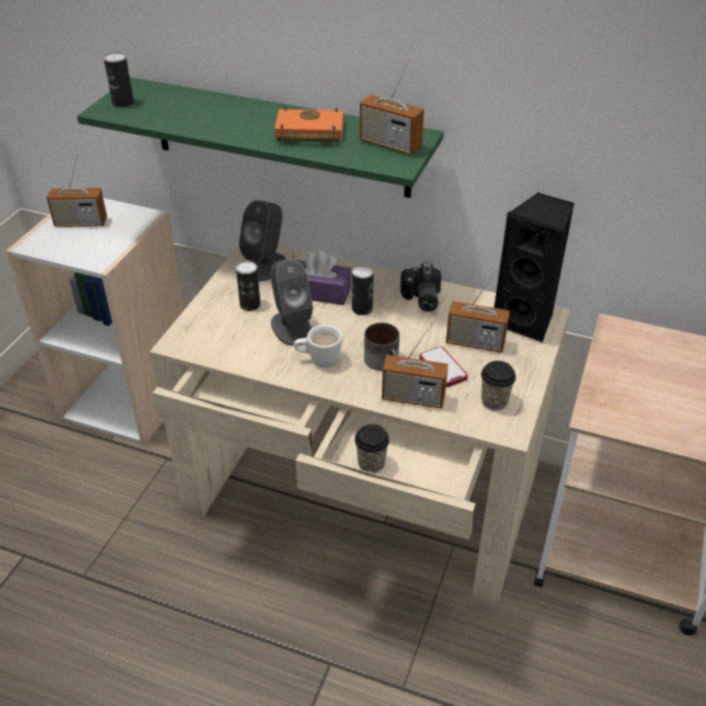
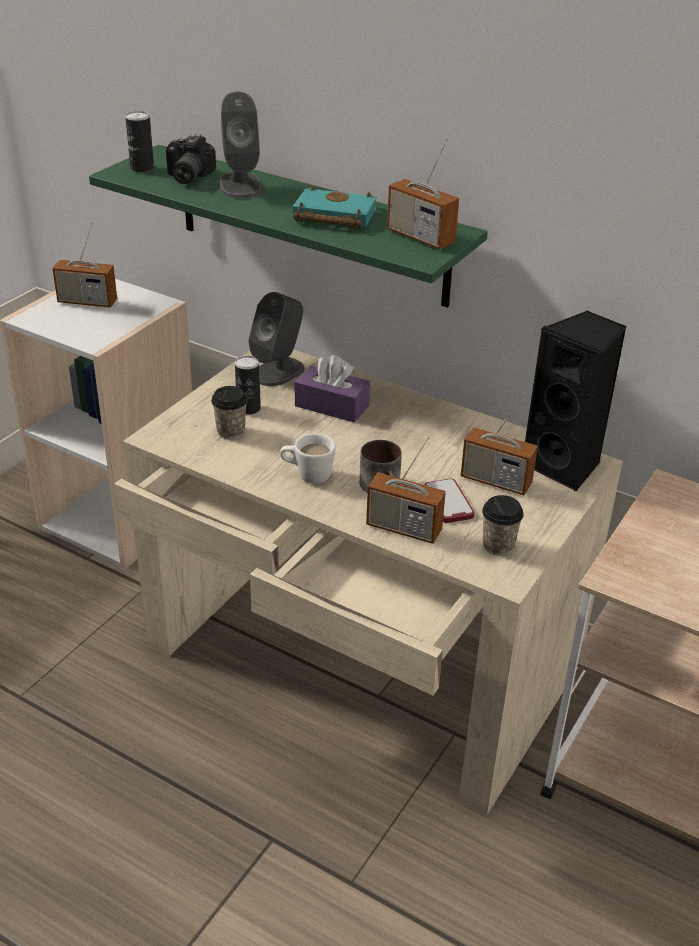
camera: 10 degrees right, 5 degrees down
grey speaker [270,259,313,346] -> grey speaker moved to [218,92,263,199]
orange book [274,107,344,143] -> turquoise book [293,186,377,229]
can [352,265,373,315] -> none
cup [355,424,390,473] -> cup moved to [211,386,248,439]
camera [400,263,441,312] -> camera moved to [166,134,216,184]

